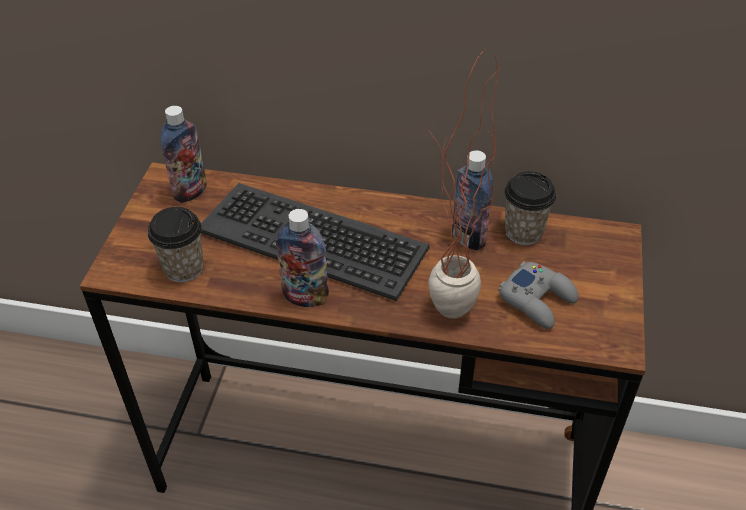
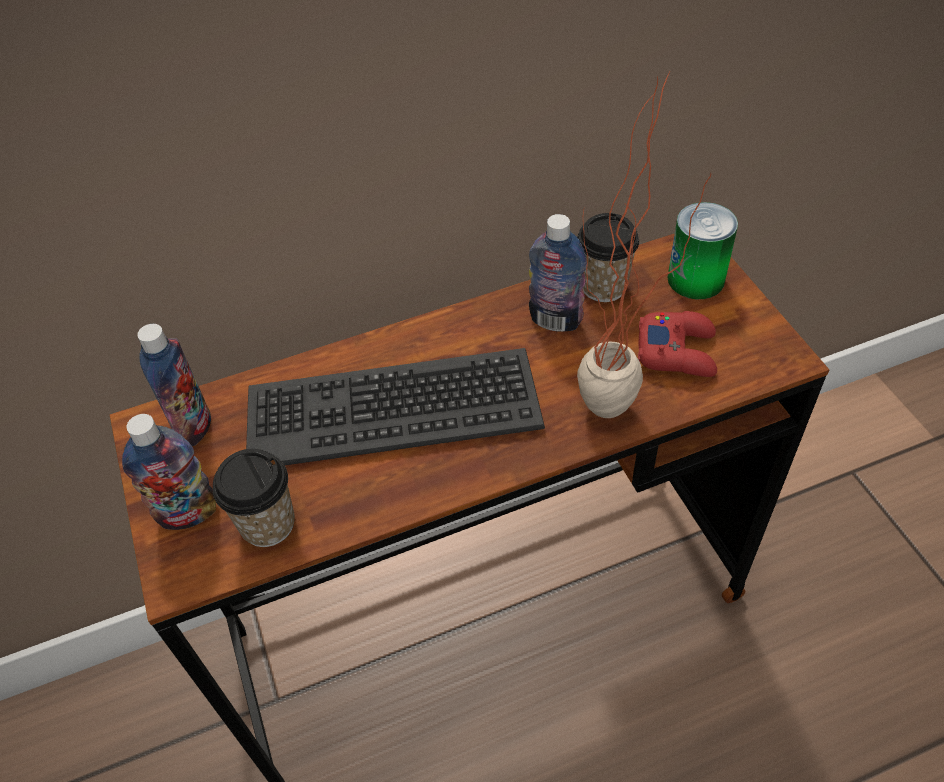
camera: 30 degrees left, 5 degrees up
bottle [276,209,329,307] -> bottle moved to [122,414,216,530]
grey game controller [499,262,578,329] -> red game controller [638,311,717,377]
none -> can [668,202,738,299]

